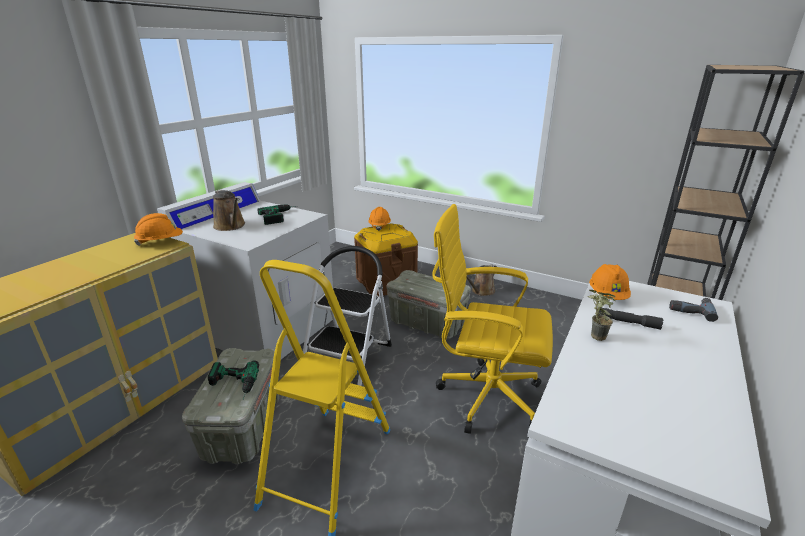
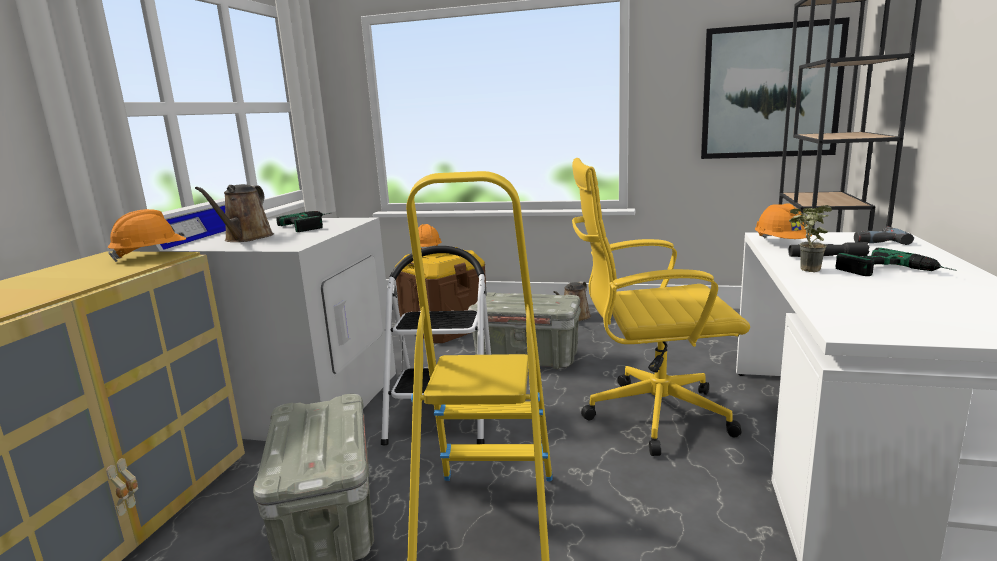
camera: 15 degrees left, 10 degrees down
power drill [208,360,259,400] -> power drill moved to [835,248,957,276]
brown watering can [213,190,245,231] -> brown watering can turned 60 degrees clockwise [195,184,274,242]
none -> picture [701,17,850,159]

